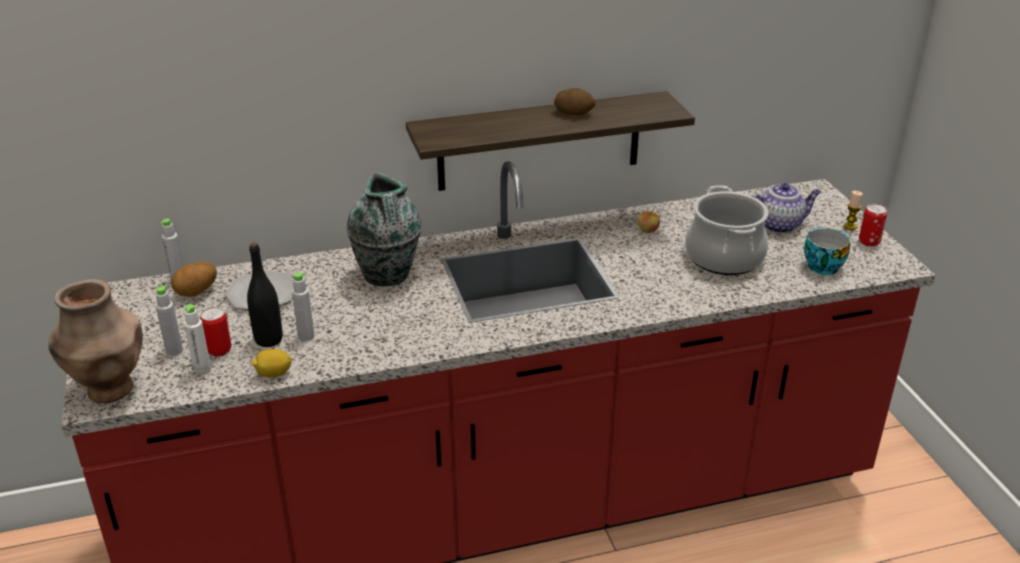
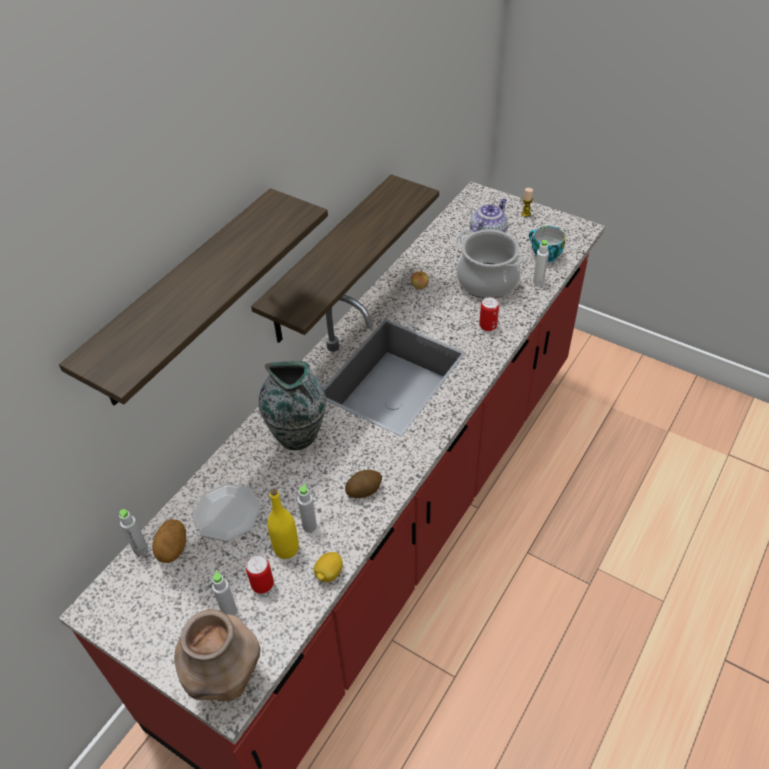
camera: 40 degrees left, 15 degrees up
white bottle [184,304,211,375] -> white bottle moved to [533,240,549,286]
black bottle [247,242,282,347] -> yellow bottle [267,489,299,559]
potato [554,88,596,115] -> potato moved to [345,470,382,498]
can [859,204,887,247] -> can moved to [479,297,499,331]
none -> shelf [59,188,328,406]

